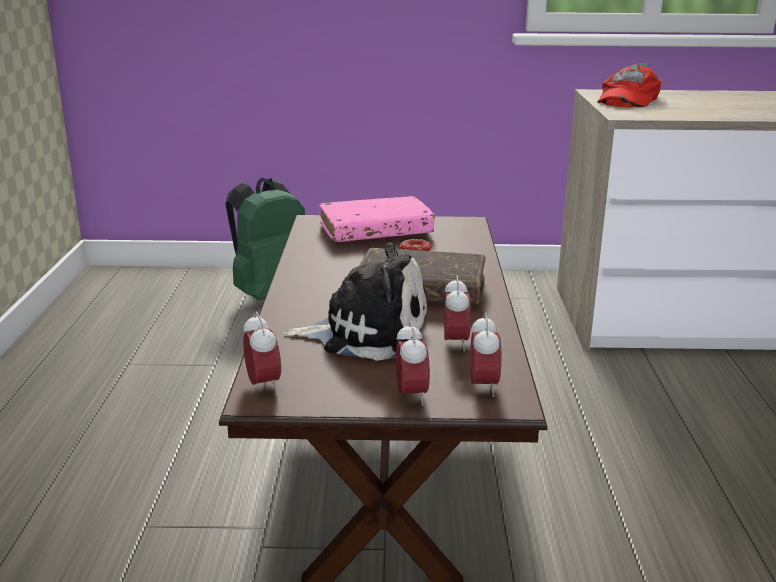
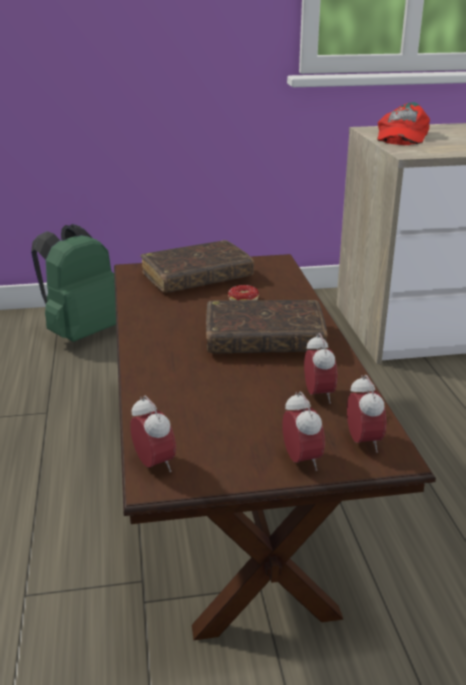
camera: 10 degrees left, 5 degrees up
plush toy [284,242,427,361] -> none
pink book [319,196,435,242] -> brown book [141,240,254,293]

